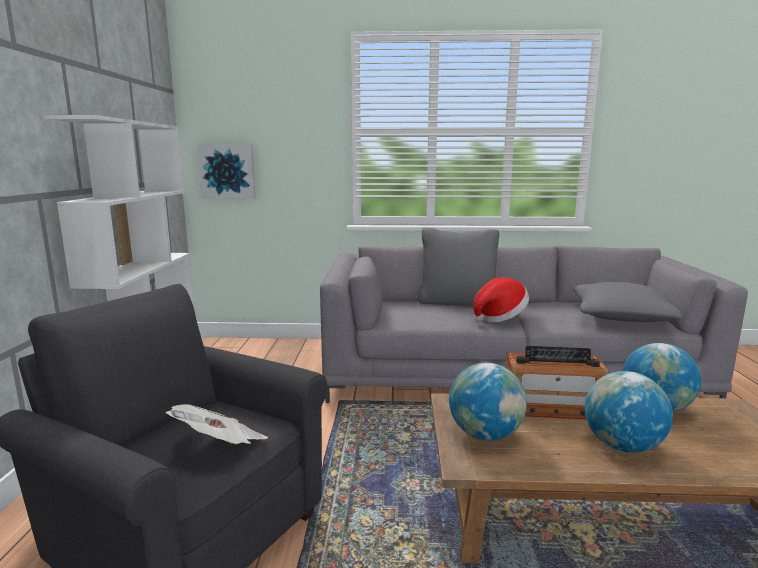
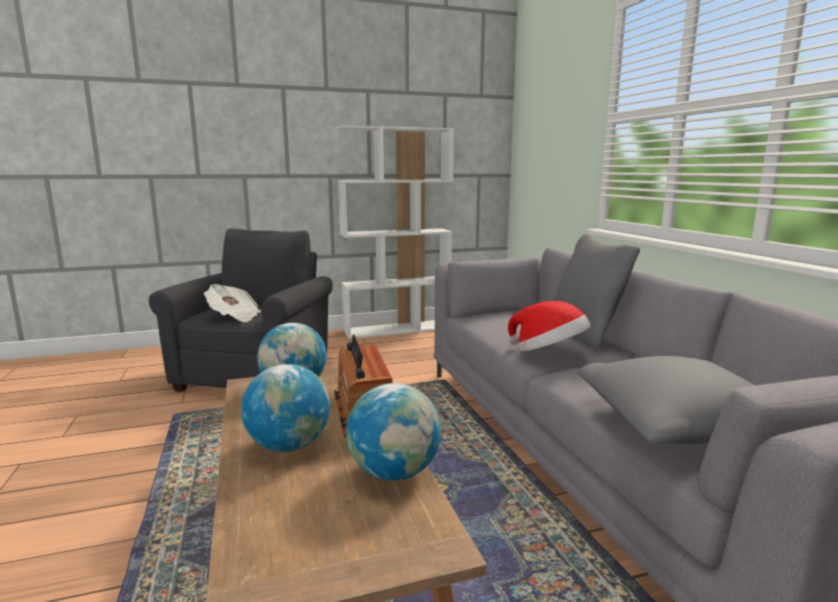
camera: 70 degrees right, 0 degrees up
picture [198,144,256,199] -> none

